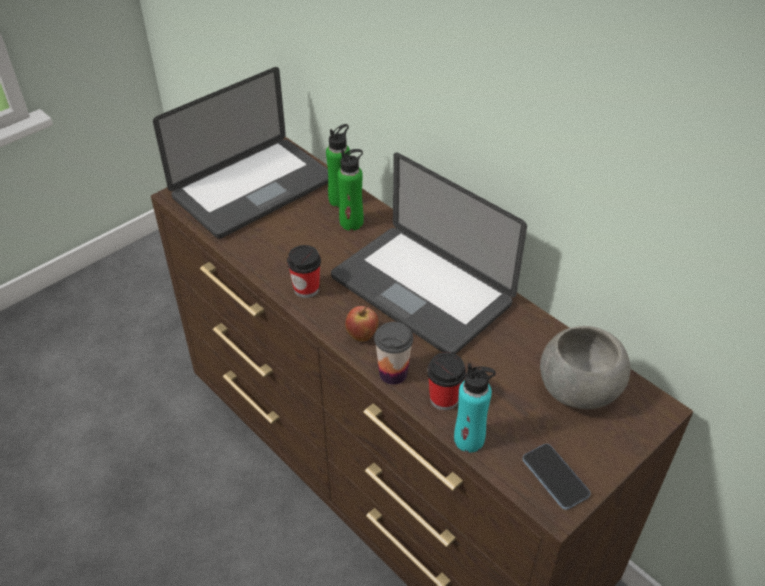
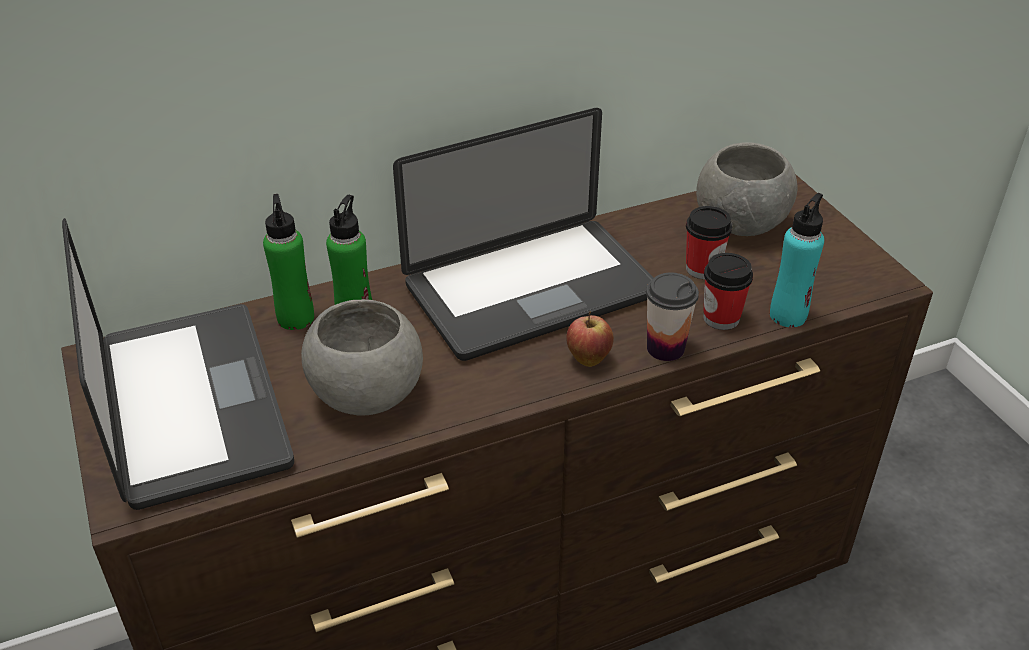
camera: 70 degrees left, 5 degrees down
cup [287,245,321,298] -> cup moved to [686,206,732,279]
phone [523,444,591,510] -> none
none -> grey bowl [301,299,423,416]

